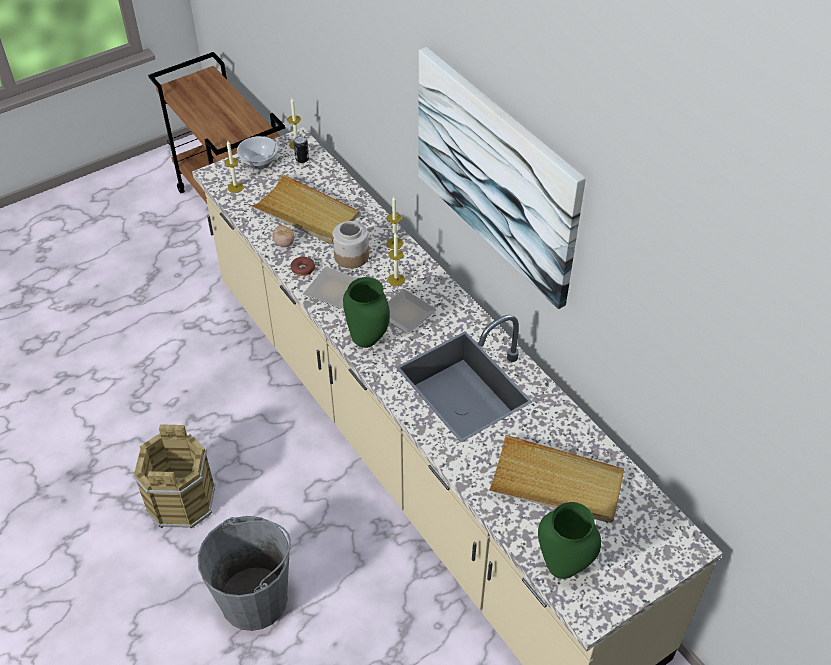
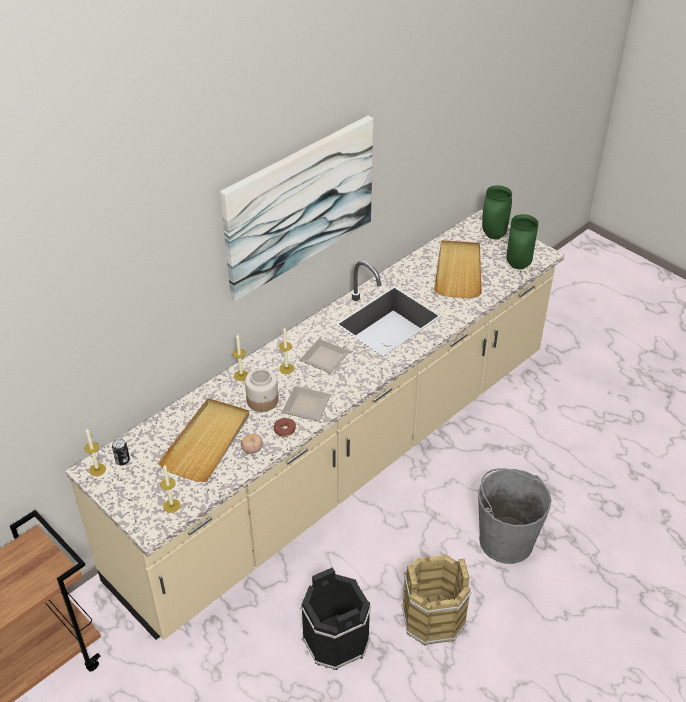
camera: 100 degrees left, 5 degrees down
bowl [237,136,278,170] -> none
green vase [343,277,390,348] -> green vase moved to [482,185,512,240]
none -> black bucket [300,567,371,670]

